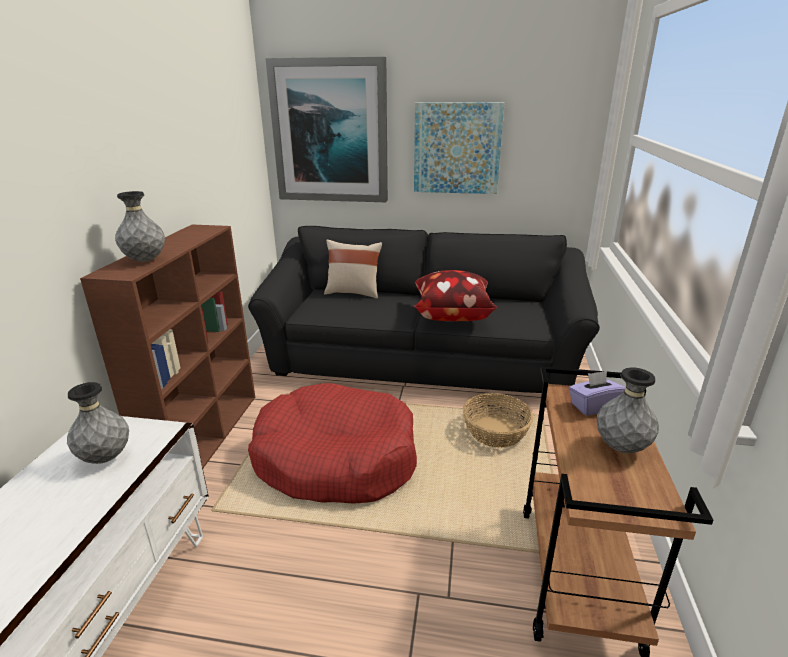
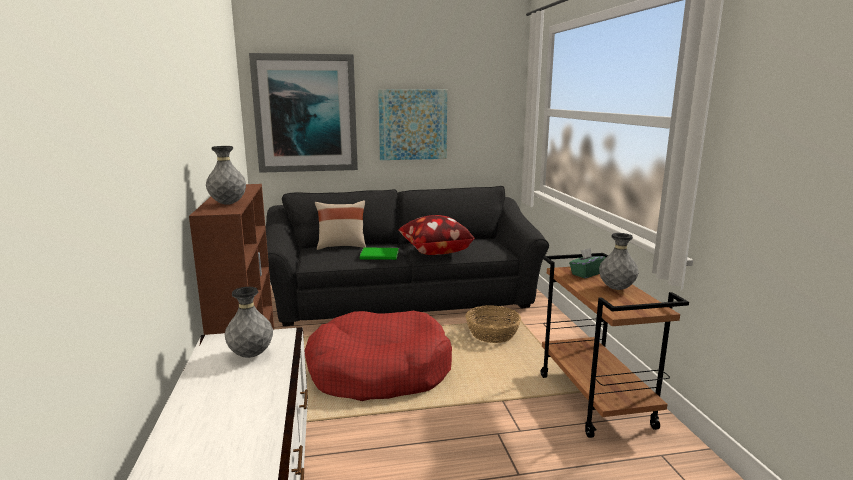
camera: 20 degrees left, 10 degrees down
purple tissue box [569,371,625,416] -> green tissue box [569,248,606,278]
none -> green book [360,248,399,260]

